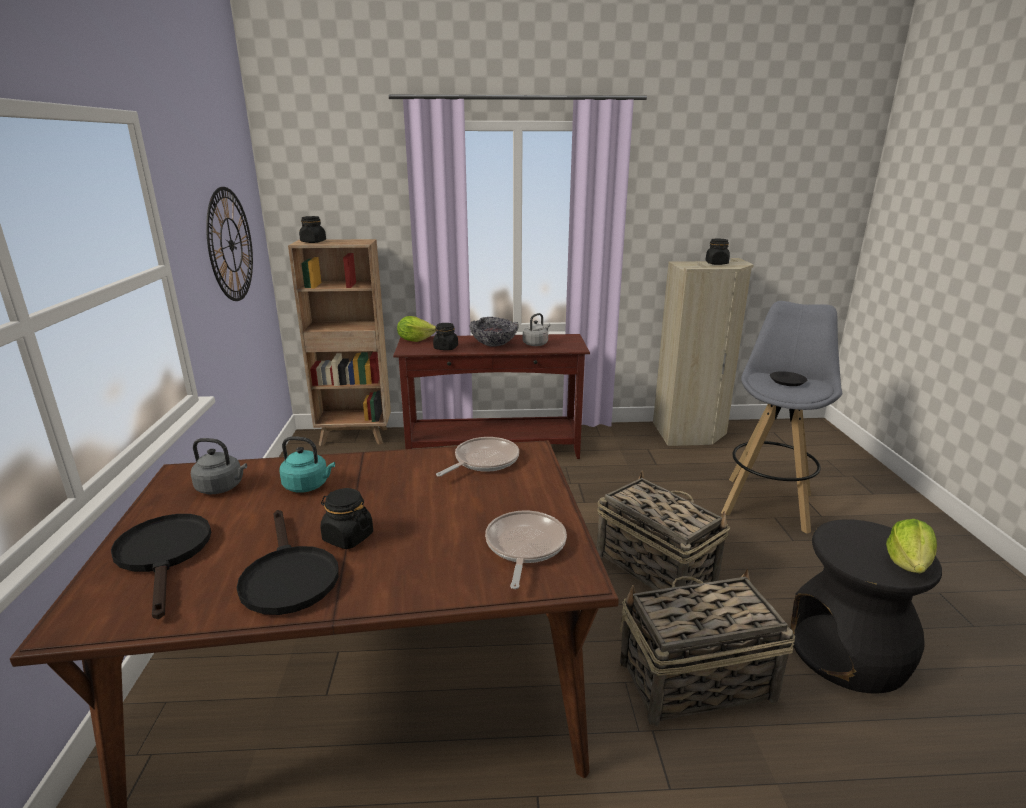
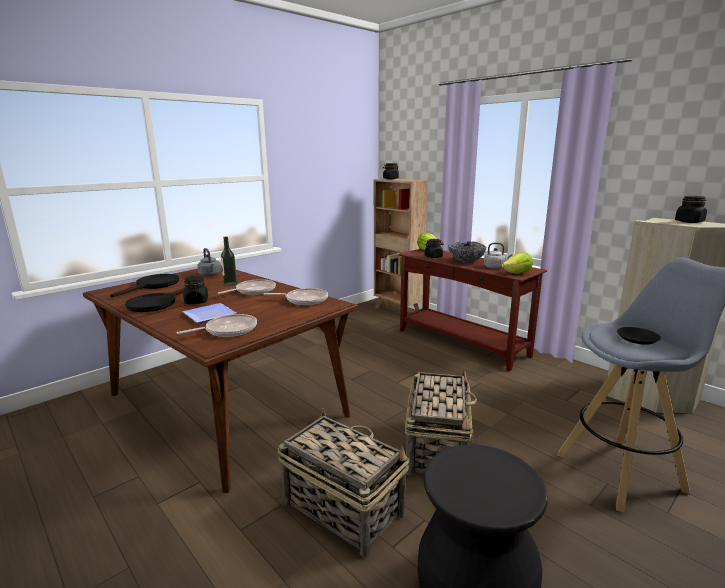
camera: 50 degrees right, 5 degrees down
wall clock [206,187,253,301] -> none
turquoise kettle [279,436,335,493] -> bottle [221,236,237,286]
lettuce [886,519,937,573] -> lettuce moved to [501,252,533,274]
none -> plate [183,303,236,323]
none -> frying pan [218,279,276,295]

